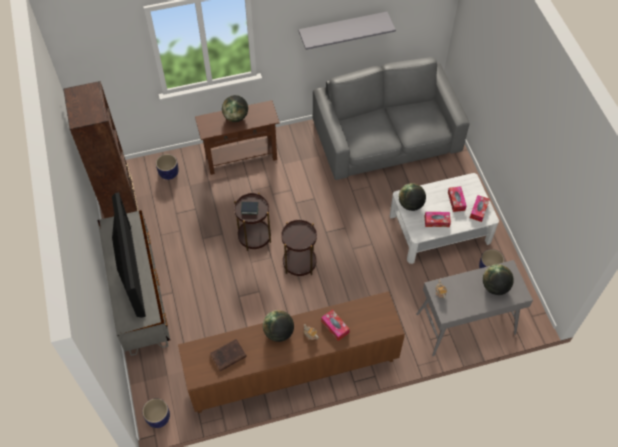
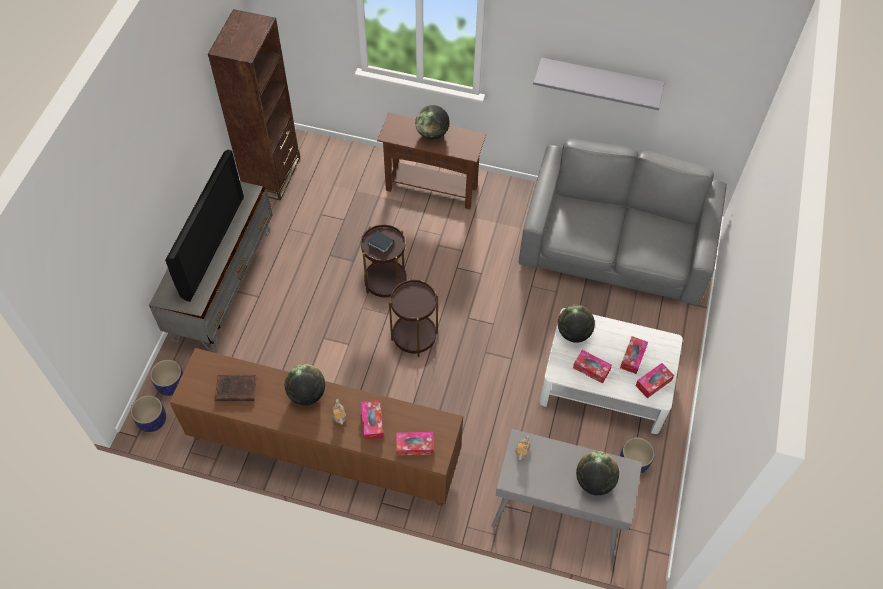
camera: 30 degrees right, 0 degrees up
planter [156,154,179,180] -> planter moved to [150,359,183,396]
none -> tissue box [396,432,433,455]

